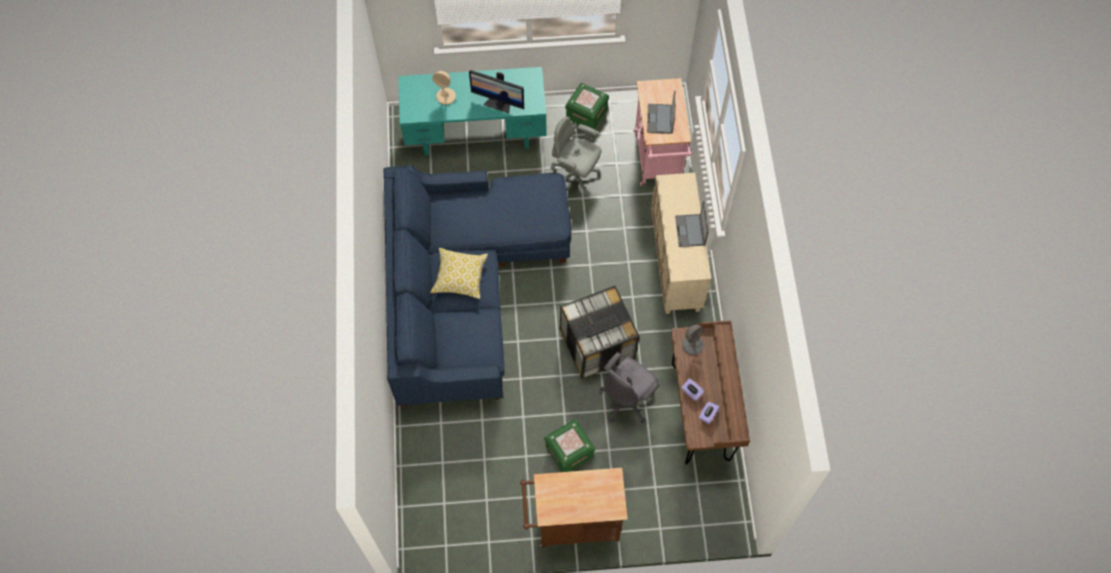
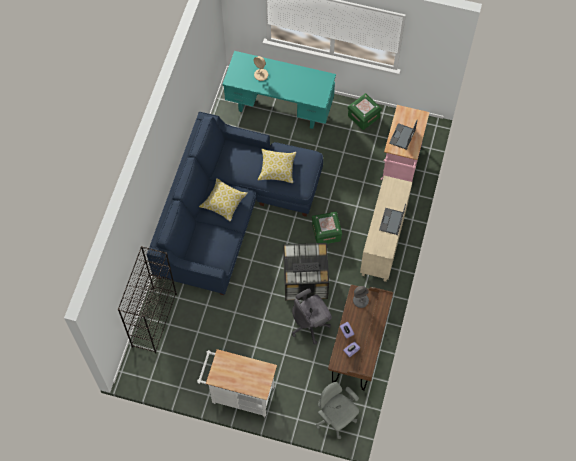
camera: 20 degrees right, 0 degrees up
monitor [469,70,524,113] -> none
brown cart [520,468,628,548] -> white cart [197,349,277,417]
green storage box [544,419,595,472] -> green storage box moved to [312,212,342,244]
grey office chair [550,117,602,196] -> grey office chair moved to [316,382,359,439]
none -> black bookcase [118,246,177,354]
none -> pillow [258,149,296,183]

